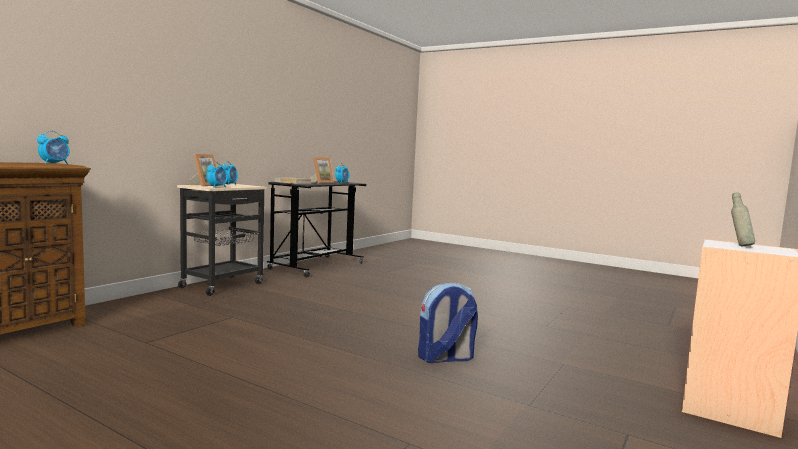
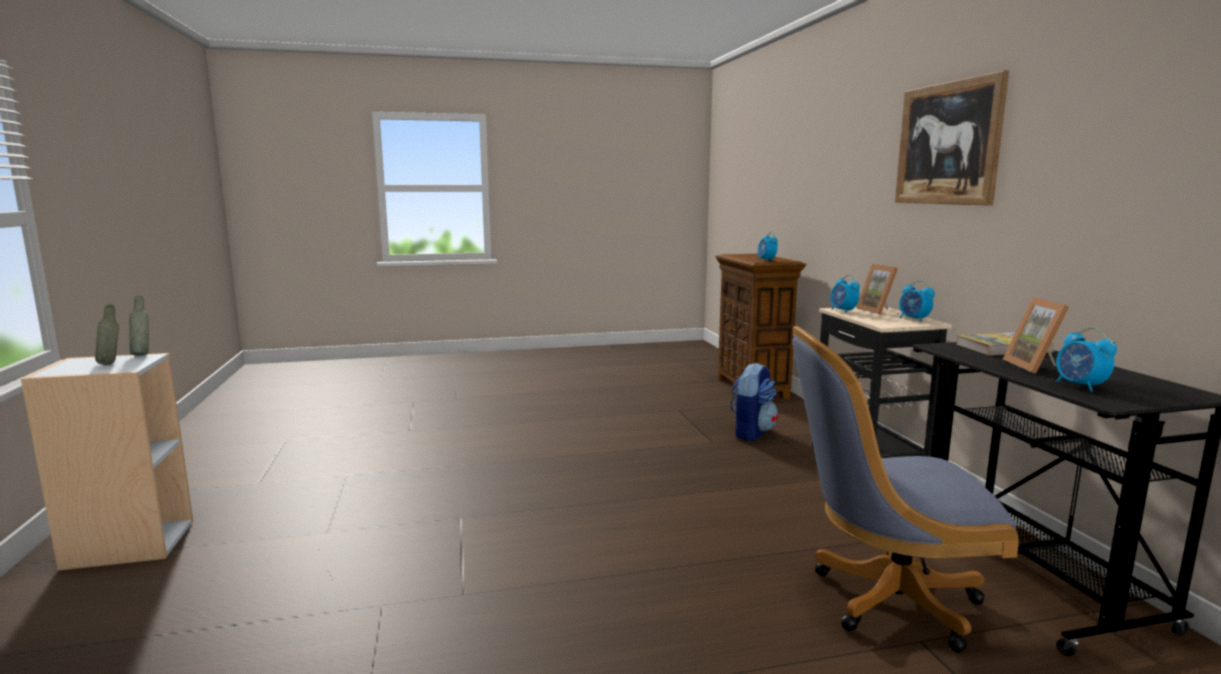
camera: 135 degrees right, 5 degrees up
backpack [418,283,478,363] -> backpack moved to [731,363,778,441]
none -> grey bottle [129,296,149,356]
none -> blue office chair [792,326,1019,653]
none -> picture [895,70,1009,206]

